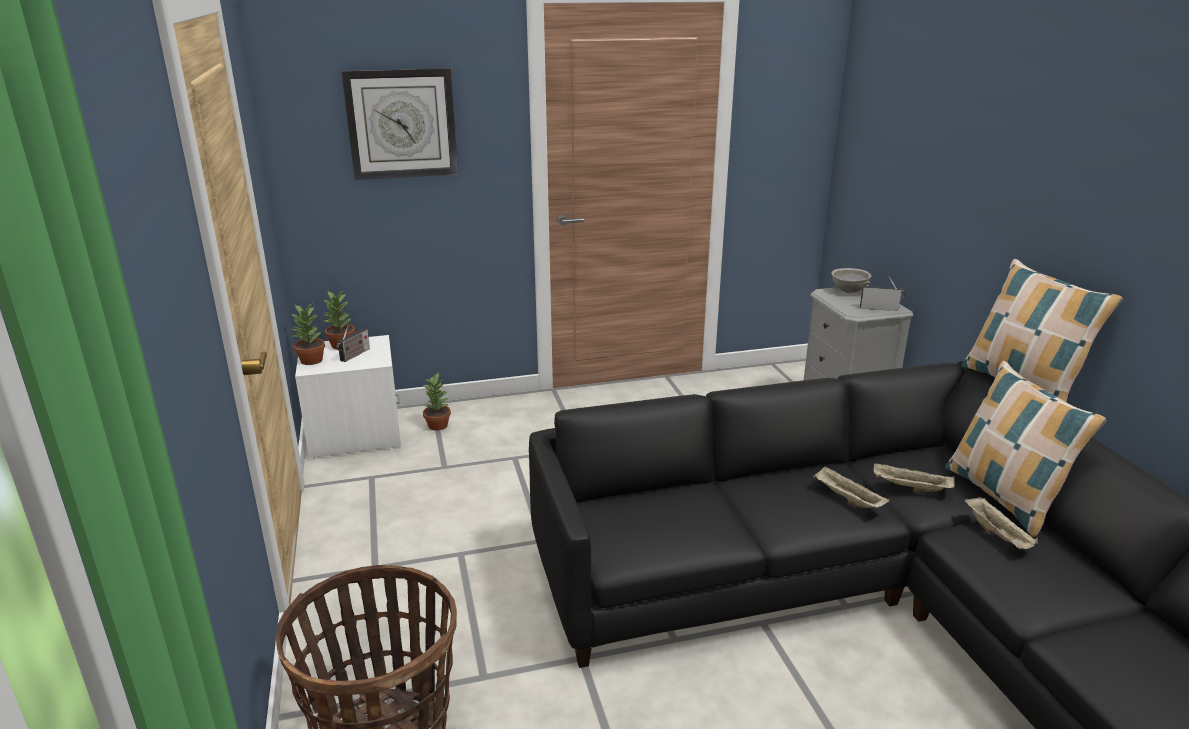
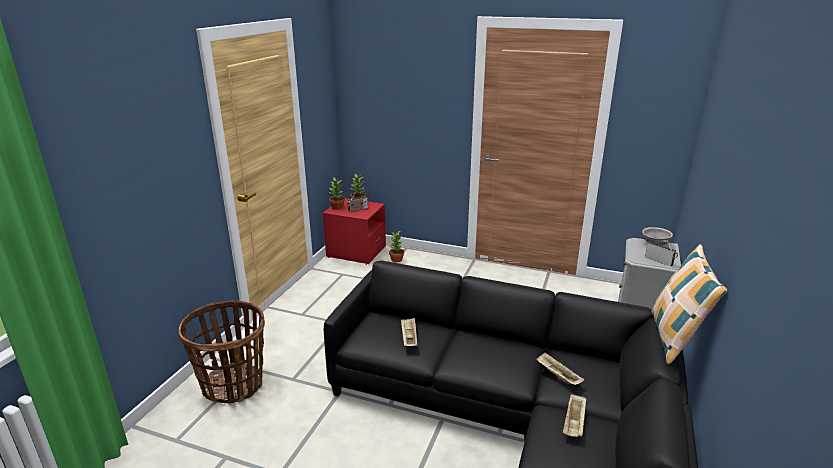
camera: 35 degrees right, 0 degrees up
white nightstand [295,335,401,459] -> red nightstand [323,198,386,265]
wall clock [341,68,458,180] -> none
beige tray [813,466,889,508] -> beige tray moved to [401,318,417,346]
pillow [945,361,1107,537] -> none

